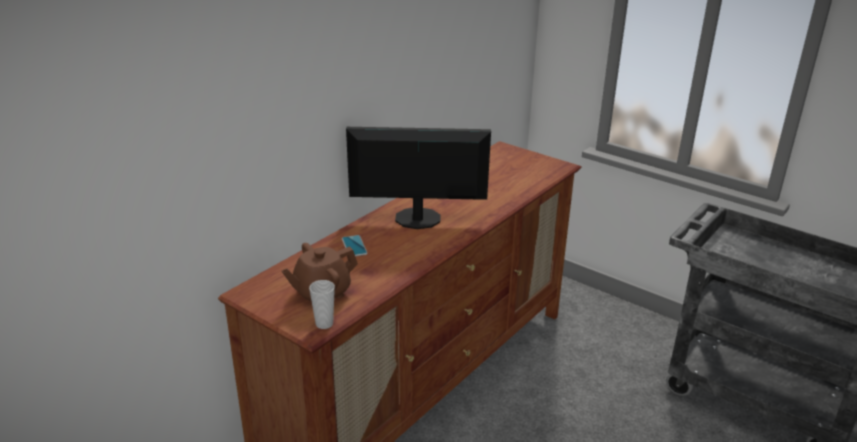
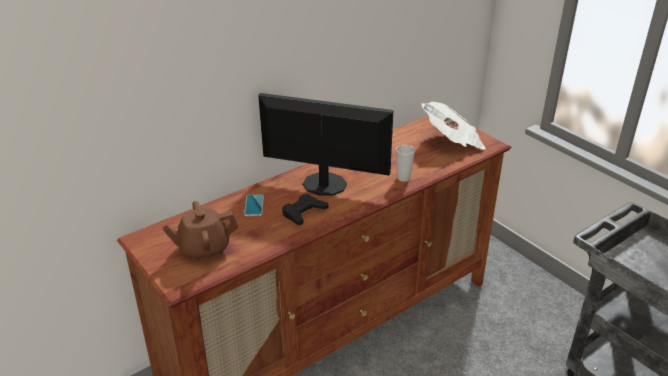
camera: 15 degrees right, 5 degrees up
cup [309,280,335,329] -> cup moved to [396,145,415,182]
none -> black game controller [282,194,329,225]
none -> newspaper [422,102,486,150]

